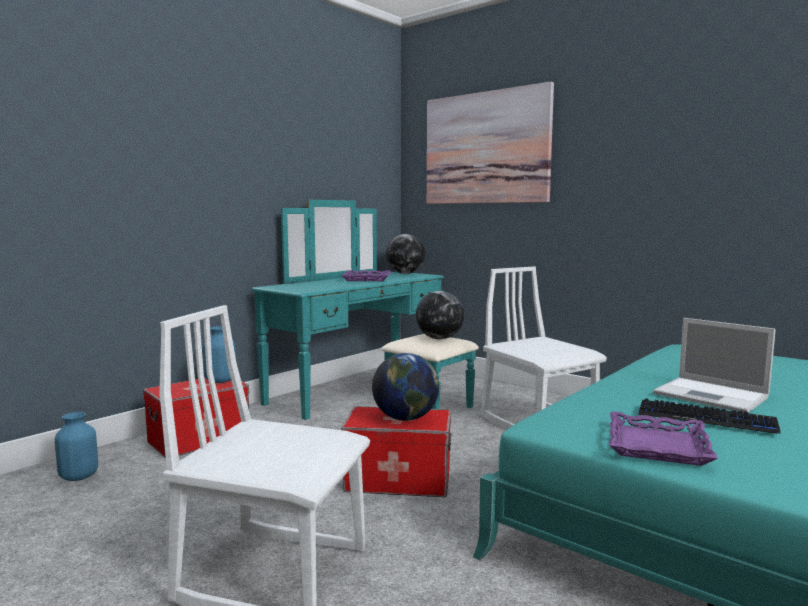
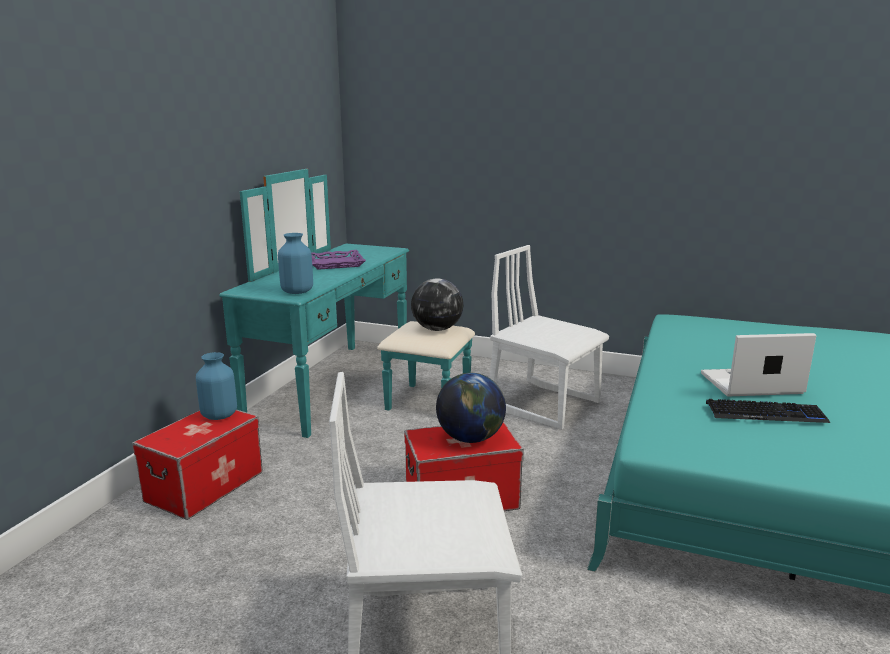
camera: 20 degrees left, 10 degrees up
blue vase [55,412,98,481] -> blue vase moved to [278,233,313,294]
globe [386,234,425,274] -> none
picture [427,82,554,204] -> none
purple tray [609,411,718,466] -> none
laptop [653,318,776,413] -> laptop turned 150 degrees clockwise [701,333,816,397]

